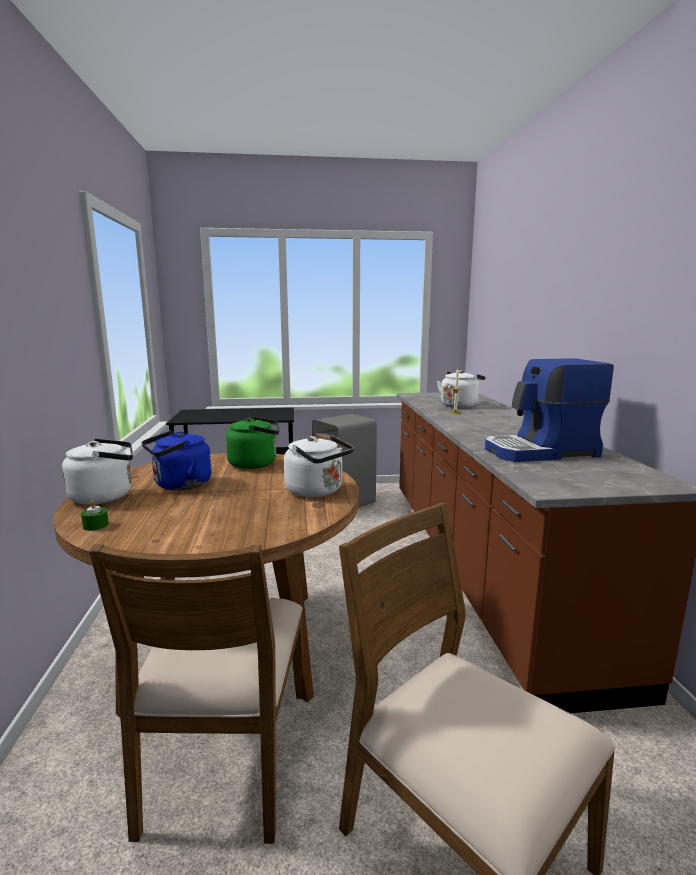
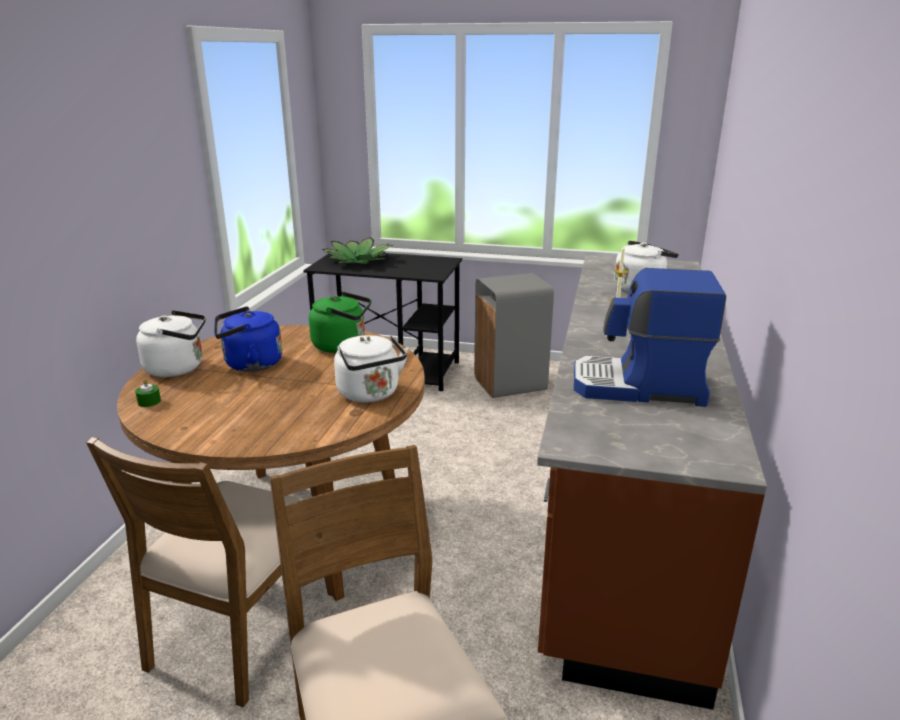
camera: 20 degrees right, 10 degrees up
none -> potted plant [321,237,393,264]

